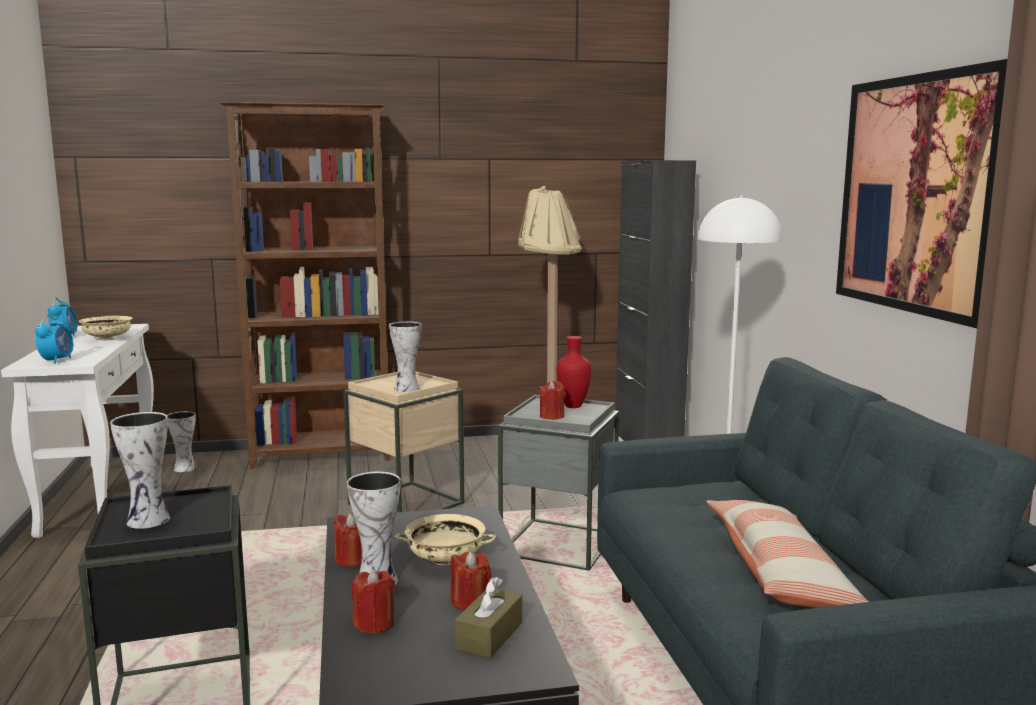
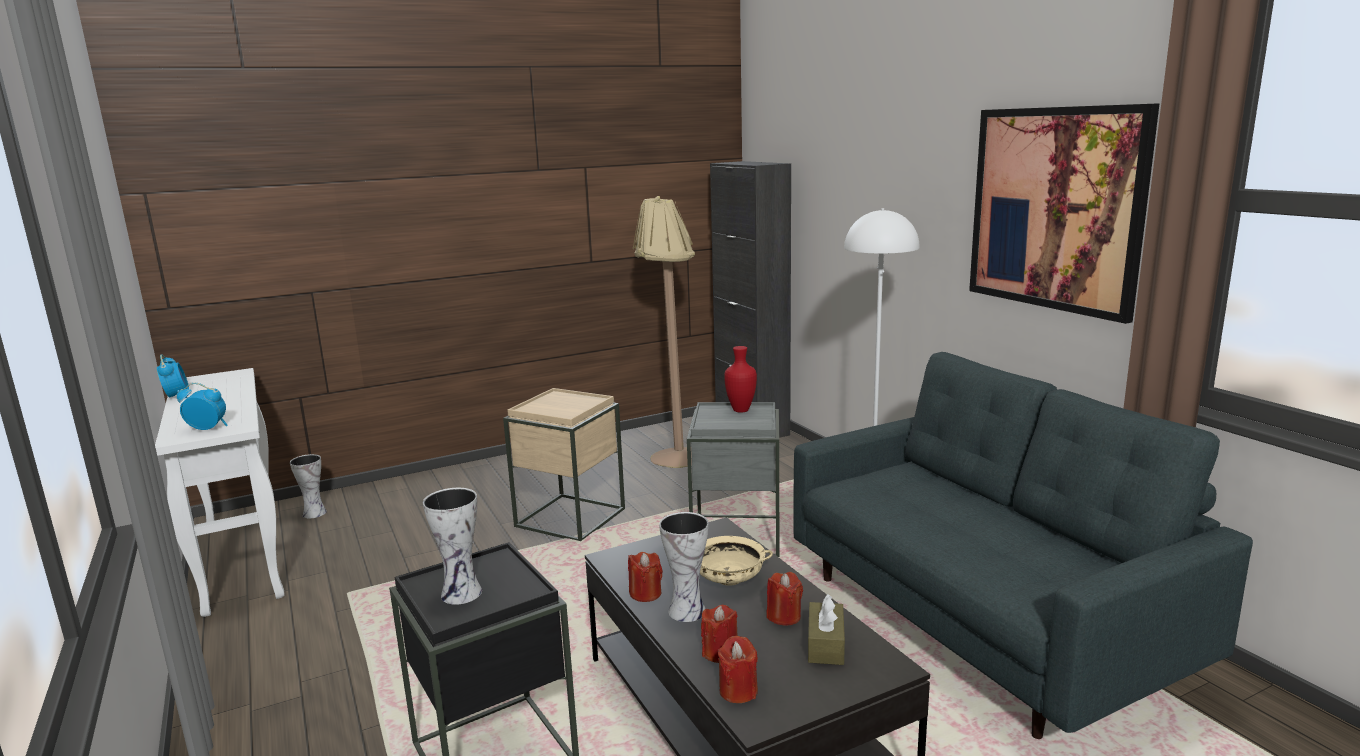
camera: 15 degrees left, 5 degrees up
alarm clock [35,315,73,364] -> alarm clock turned 75 degrees counterclockwise [177,383,228,430]
beige bowl [78,315,132,340] -> none
brown bookcase [219,102,390,469] -> none
vase [389,322,421,392] -> none
red candle [539,381,565,419] -> red candle moved to [717,636,758,703]
pillow [706,500,869,608] -> none

